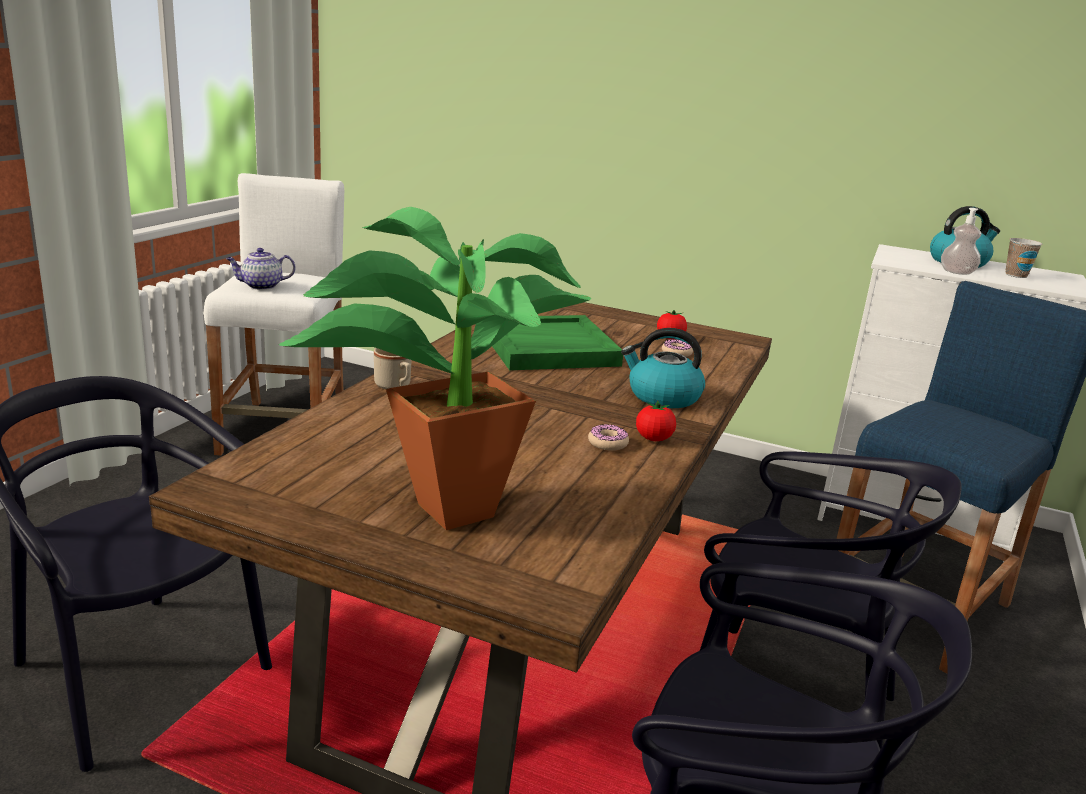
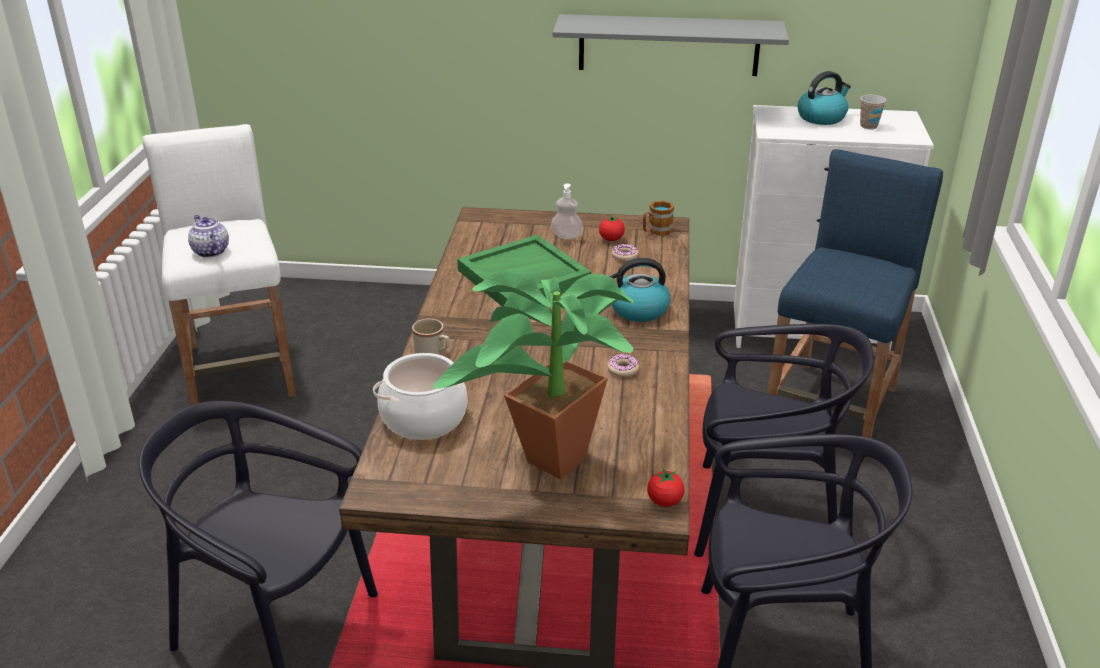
camera: 15 degrees left, 10 degrees up
teapot [226,248,295,290] -> teapot turned 90 degrees clockwise [188,215,229,258]
tomato [636,401,676,441] -> tomato moved to [647,468,685,507]
soap dispenser [941,208,981,275] -> soap dispenser moved to [551,184,583,239]
none -> cooking pot [373,353,468,440]
none -> grey shelf [553,14,789,76]
none -> mug [643,201,674,236]

